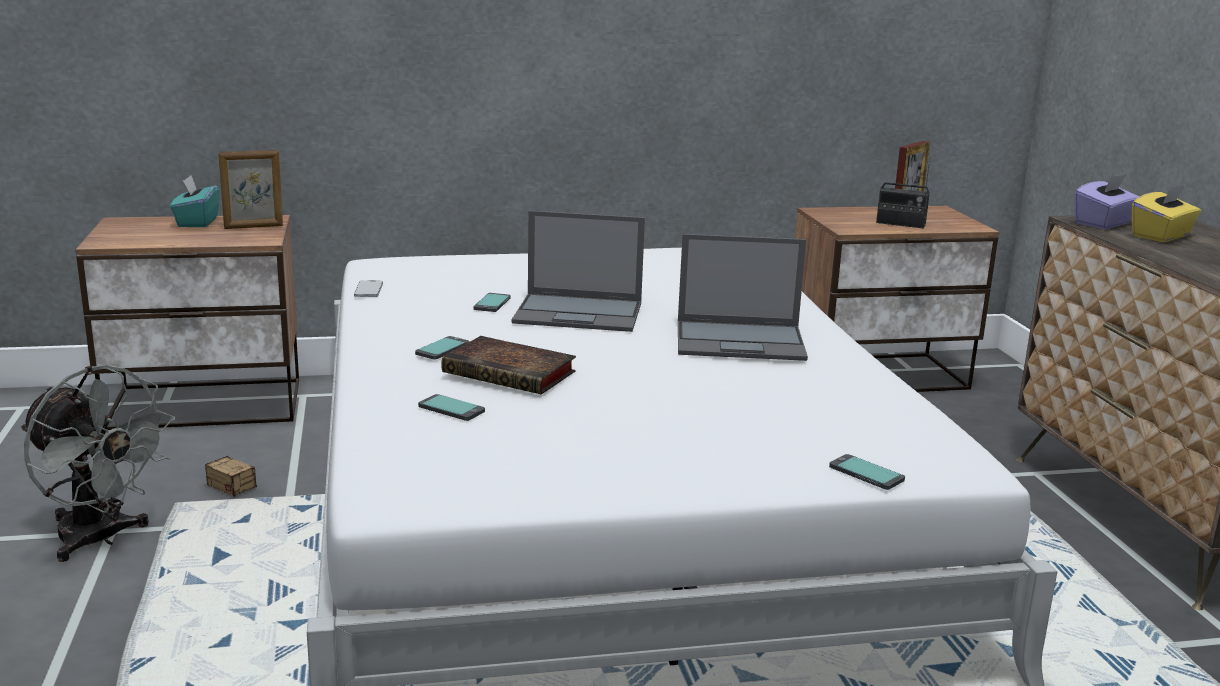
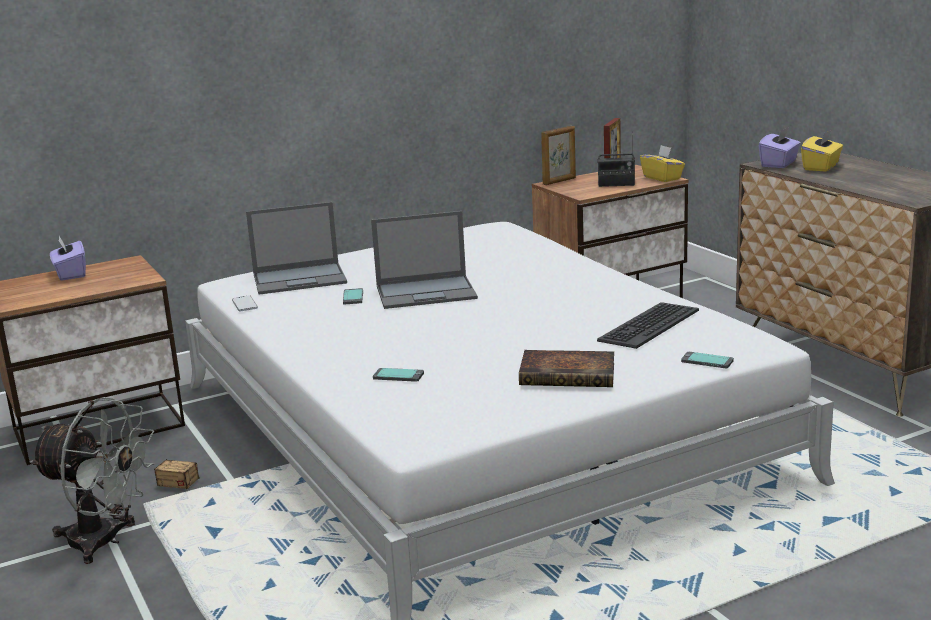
camera: 15 degrees left, 0 degrees up
turquoise tissue box [170,176,219,227] -> purple tissue box [50,236,86,281]
picture frame [218,150,283,229] -> picture frame moved to [541,126,576,185]
phone [415,336,469,360] -> none
book [442,336,576,395] -> book moved to [519,350,614,387]
laptop [678,234,808,361] -> laptop moved to [246,202,347,295]
none -> keyboard [597,302,699,349]
none -> yellow tissue box [640,145,685,182]

